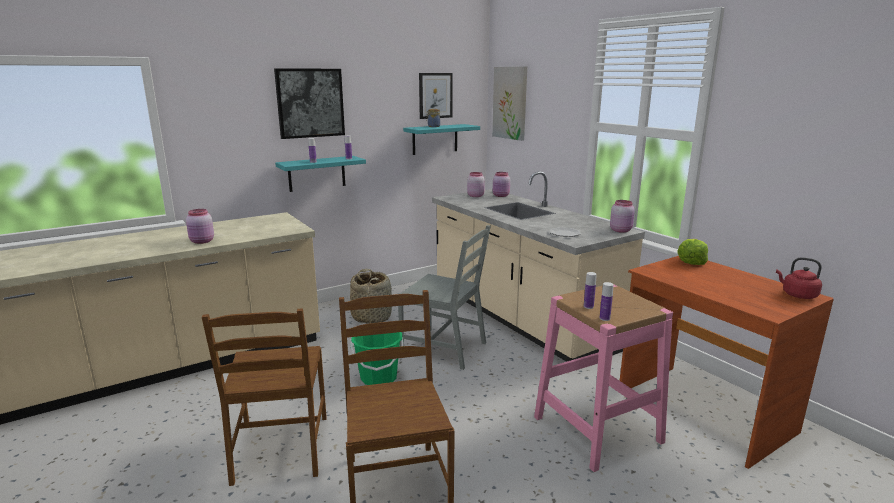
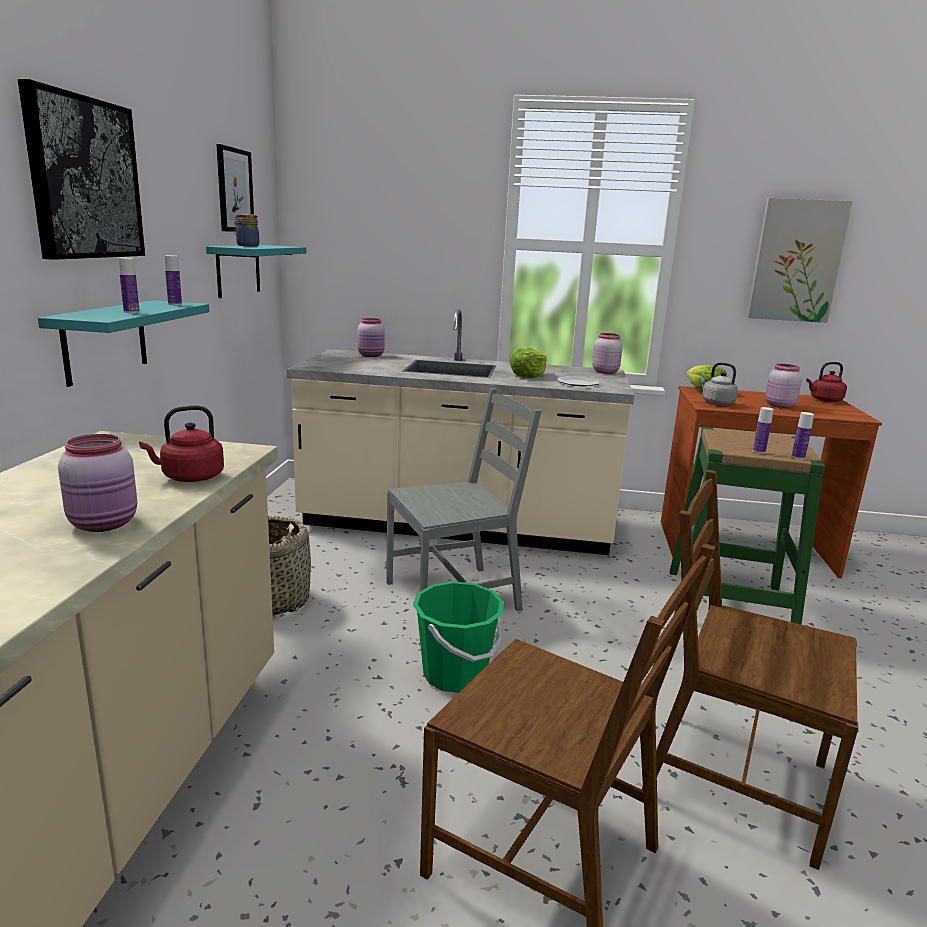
camera: 50 degrees left, 0 degrees up
pink jar [467,172,485,197] -> pink jar moved to [765,364,802,408]
picture [492,66,527,141] -> picture moved to [747,198,853,323]
pink stool [534,285,673,472] -> green stool [670,427,825,625]
none -> red kettle [139,405,224,482]
none -> lettuce [510,348,547,378]
none -> grey kettle [699,362,738,405]

